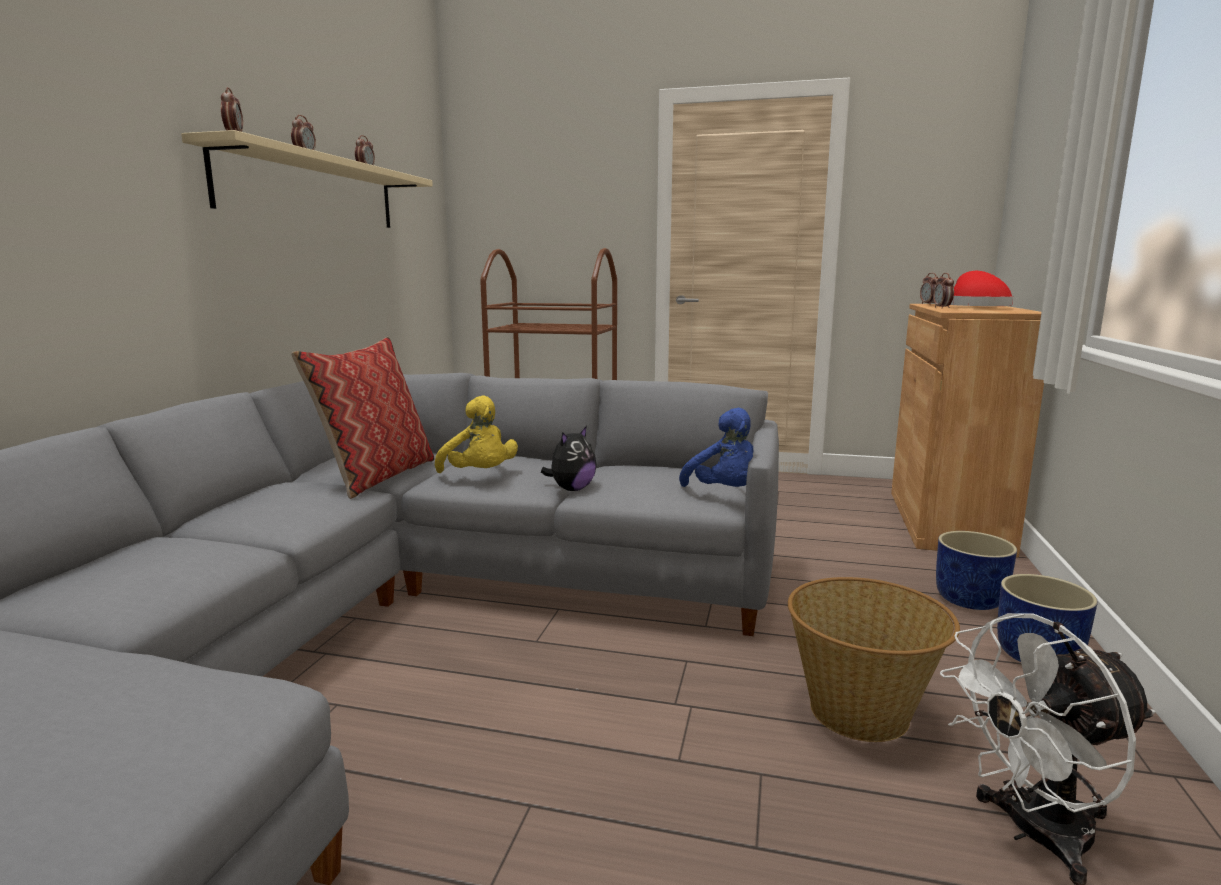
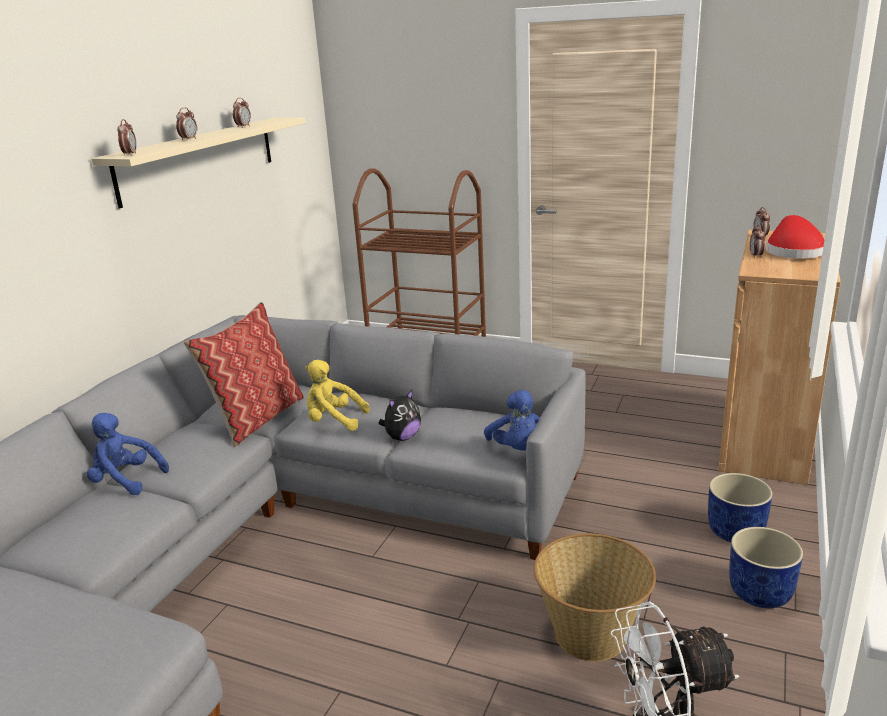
camera: 10 degrees right, 10 degrees up
yellow plush toy [435,395,518,473] -> yellow plush toy turned 135 degrees clockwise [305,360,370,431]
none -> blue plush toy [87,413,169,495]

